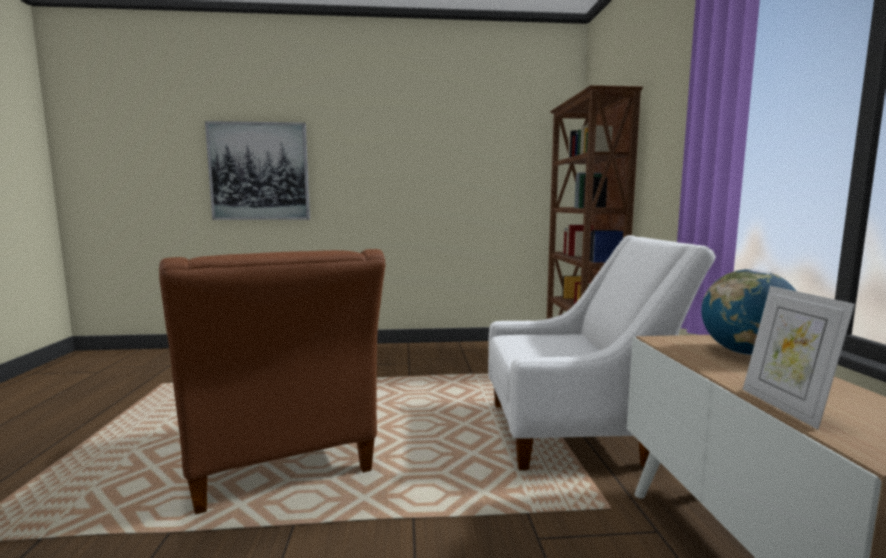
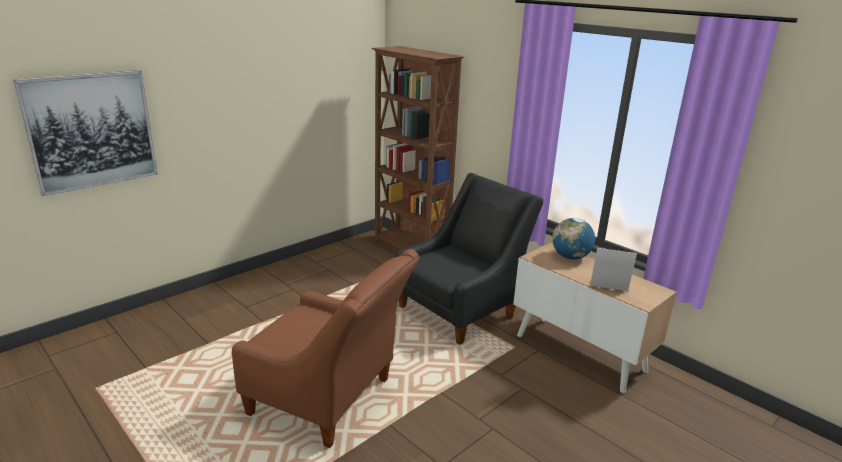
camera: 40 degrees left, 15 degrees up
white armchair [488,235,716,470] -> black armchair [396,173,543,345]
picture frame [743,286,855,430] -> picture frame turned 150 degrees clockwise [590,248,637,291]

